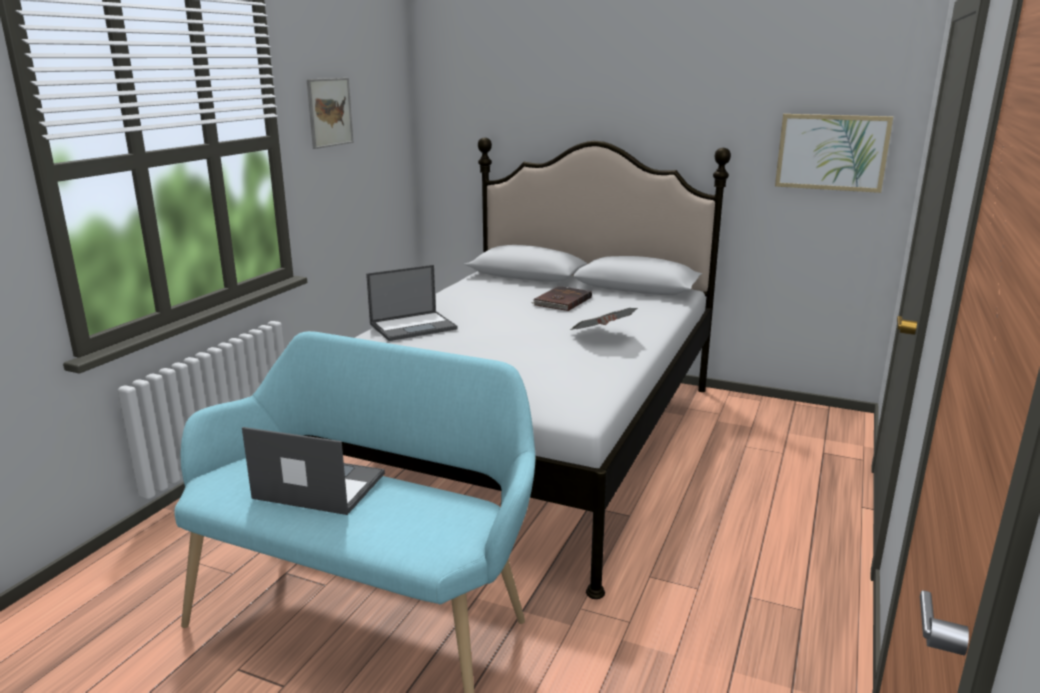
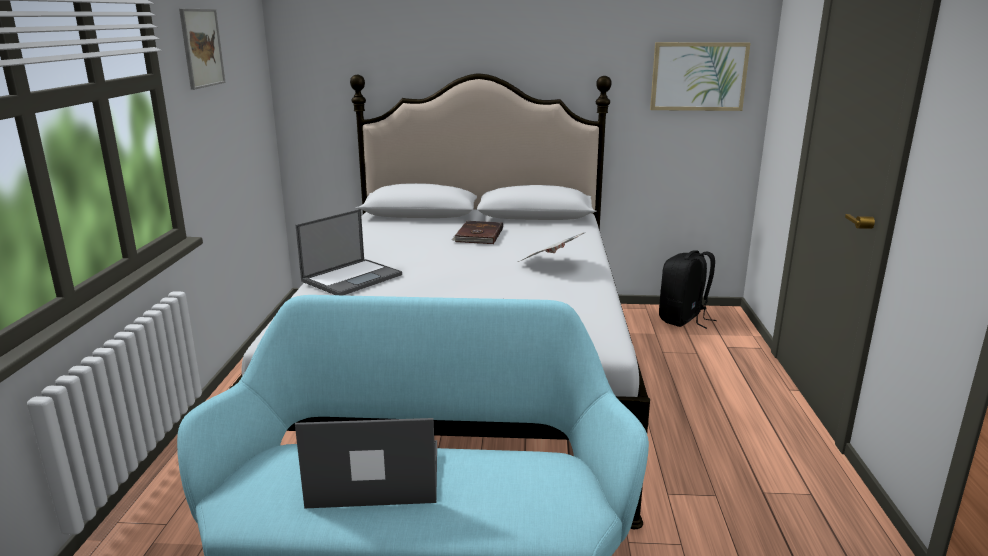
camera: 20 degrees left, 0 degrees up
none -> black backpack [659,250,717,329]

